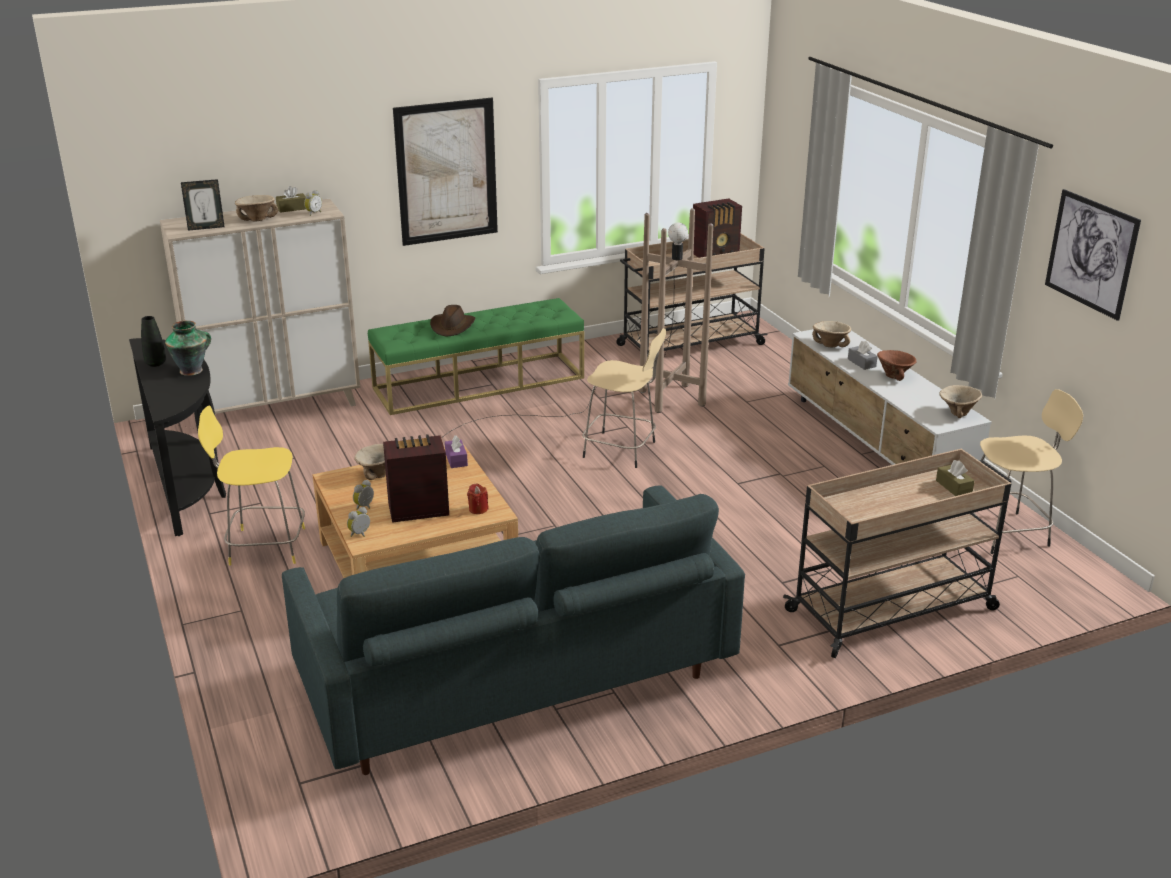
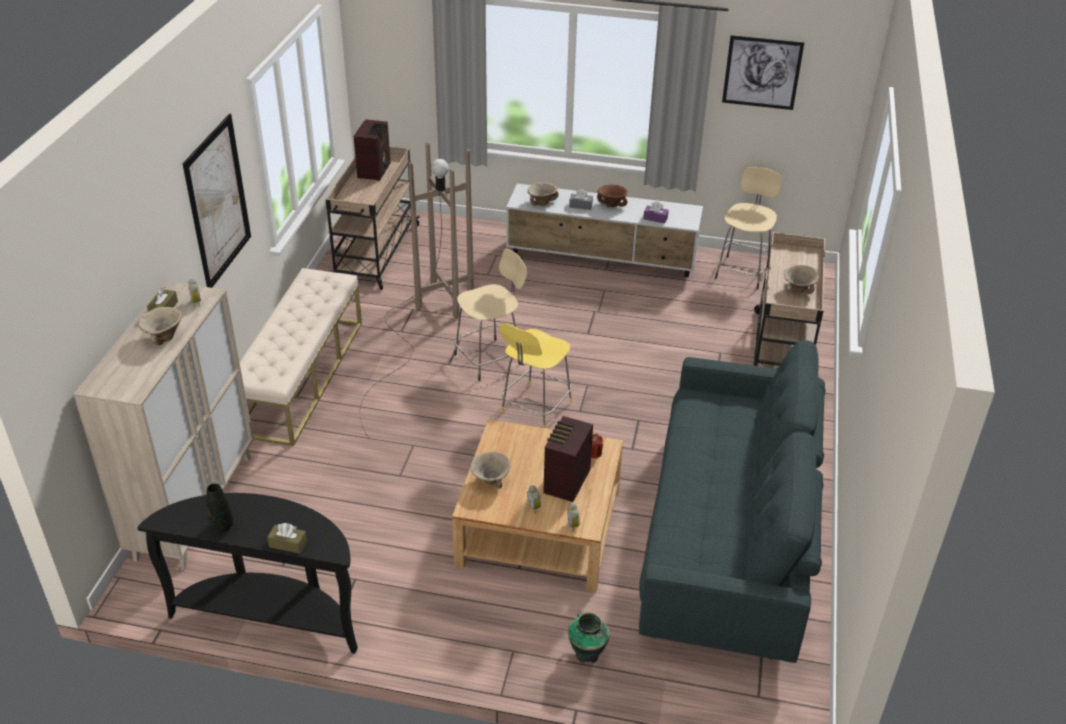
camera: 55 degrees left, 10 degrees up
vase [165,320,211,376] -> vase moved to [568,613,610,665]
picture frame [181,179,225,231] -> none
yellow stool [198,405,305,565] -> yellow stool moved to [499,323,572,428]
green bench [368,298,584,415] -> beige bench [239,268,362,446]
brown hat [430,305,475,336] -> none
purple tissue box [445,435,468,468] -> purple tissue box moved to [643,202,669,224]
brown tissue box [936,460,975,496] -> brown tissue box moved to [267,523,307,554]
beige bowl [939,385,982,418] -> beige bowl moved to [784,265,819,294]

